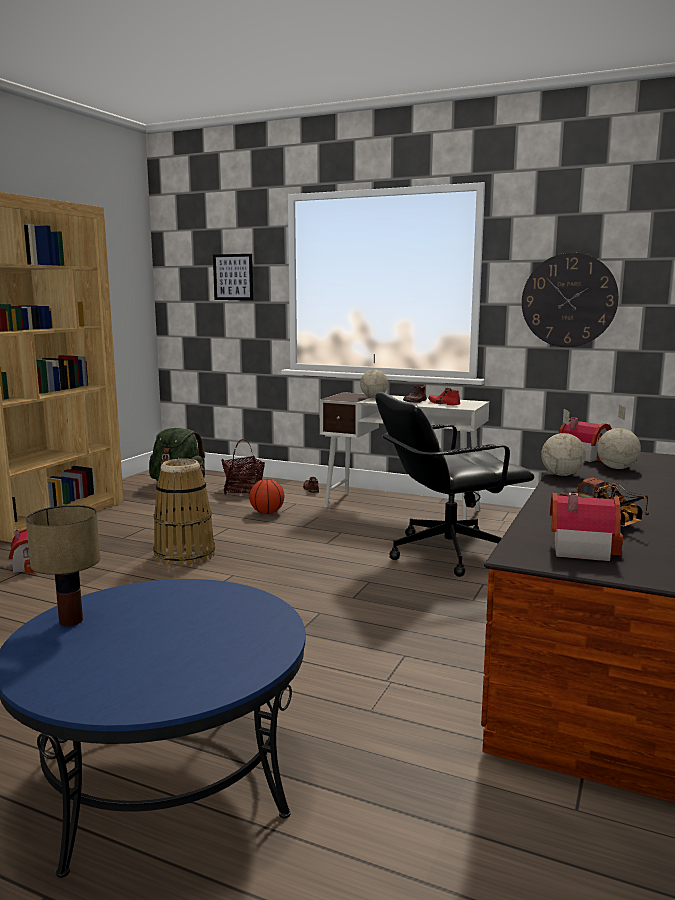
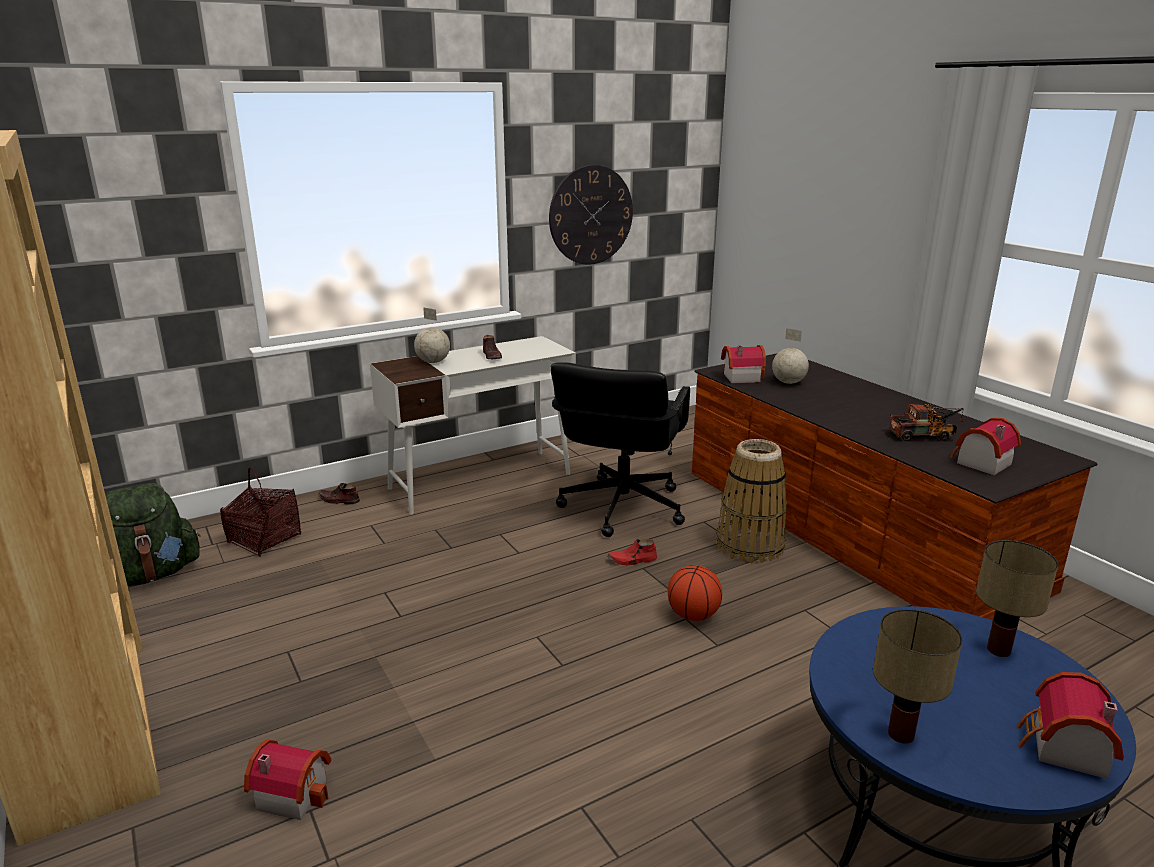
camera: 55 degrees left, 10 degrees up
basket [153,459,215,567] -> basket moved to [716,439,787,563]
picture [213,254,253,300] -> none
basketball [249,479,284,514] -> basketball moved to [668,565,722,621]
red shoe [428,388,460,405] -> red shoe moved to [608,539,657,565]
globe [541,409,586,476] -> none
none -> table lamp [976,540,1059,657]
none -> toy house [1016,672,1124,779]

